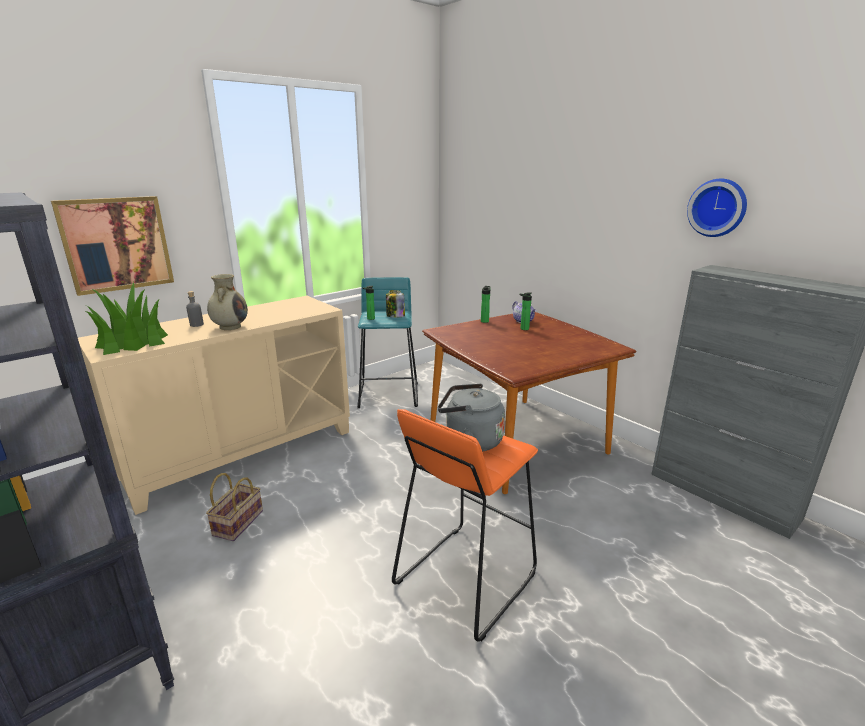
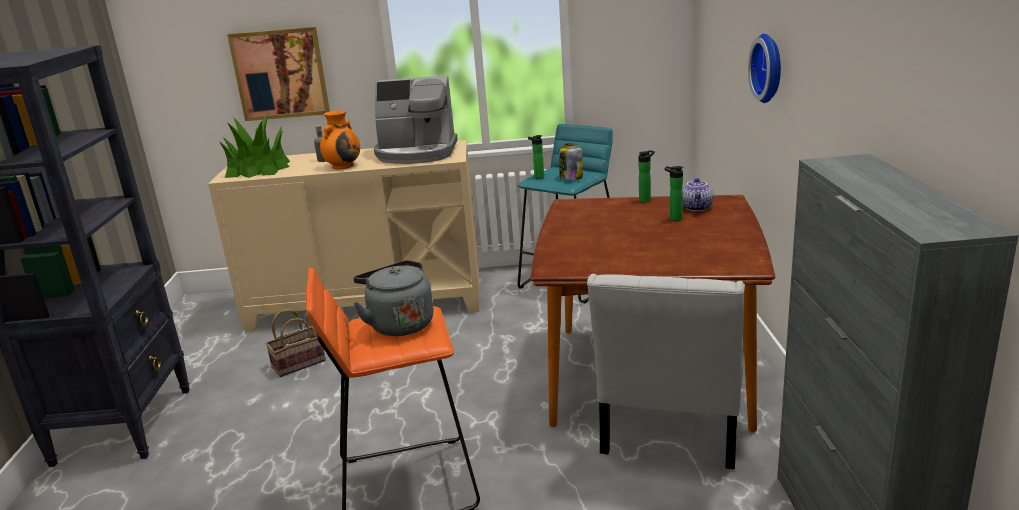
camera: 40 degrees right, 0 degrees up
beige vase [207,274,248,330] -> orange vase [320,110,360,169]
wall clock [687,179,747,237] -> wall clock moved to [748,34,781,103]
none -> coffee machine [374,75,458,164]
none -> white chair [587,274,745,469]

